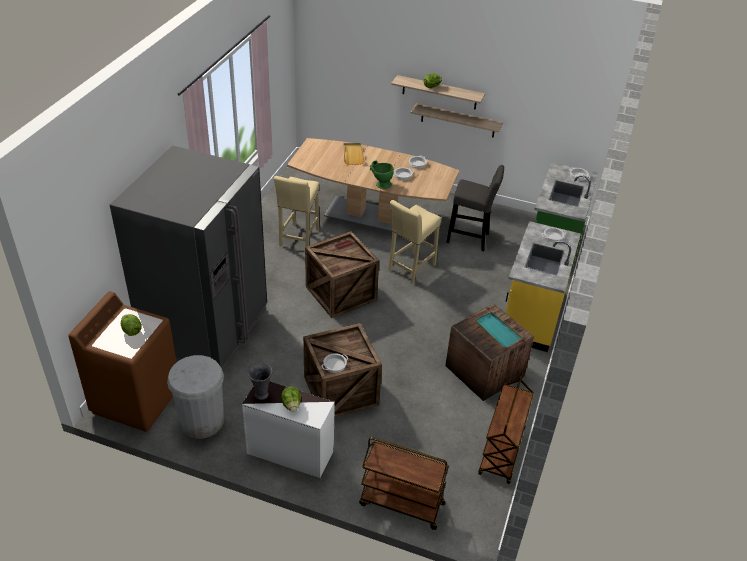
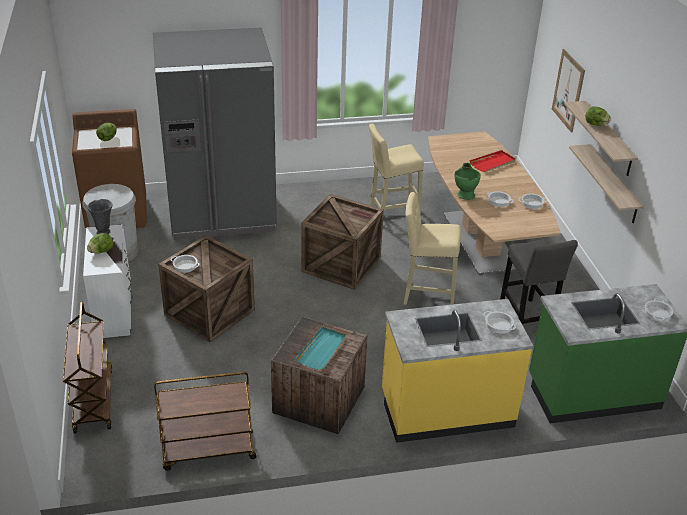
camera: 60 degrees right, 5 degrees down
beige tray [344,143,365,165] -> red tray [469,150,516,172]
none -> picture [552,49,585,133]

